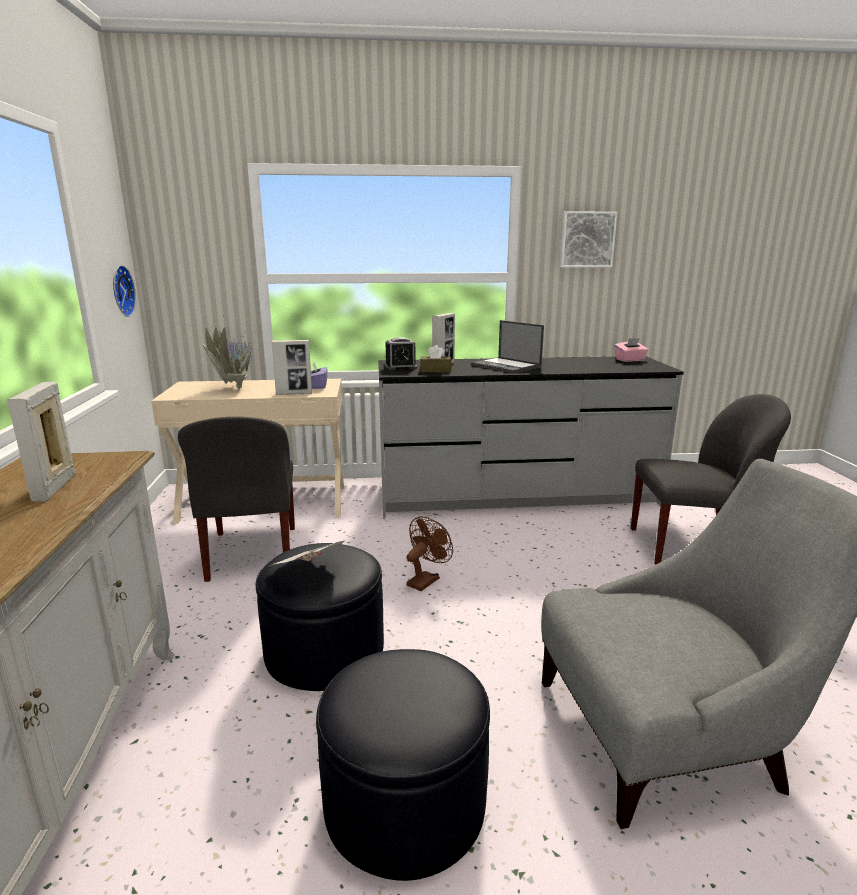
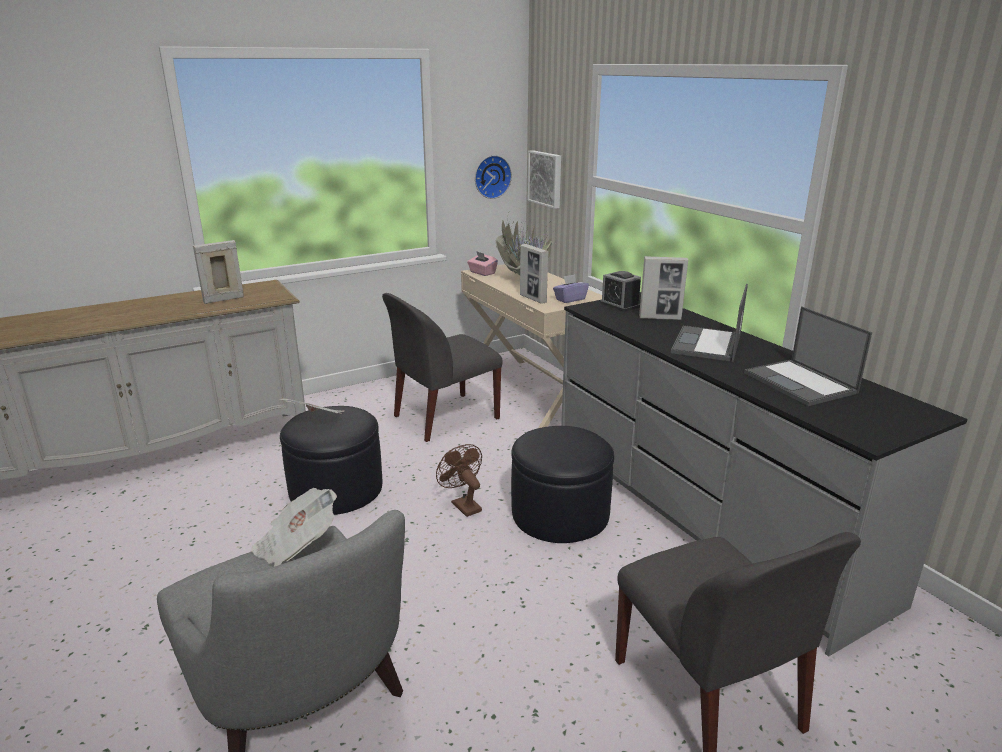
camera: 65 degrees right, 5 degrees up
black ottoman [316,649,490,881] -> black ottoman moved to [511,426,614,543]
brown fan [406,517,453,591] -> brown fan turned 135 degrees counterclockwise [436,444,482,517]
brown tissue box [420,345,452,373] -> none
picture [560,211,618,267] -> picture moved to [528,150,561,209]
pink tissue box [614,338,649,362] -> pink tissue box moved to [467,251,498,276]
none -> newspaper [251,488,337,567]
none -> laptop [744,307,872,406]

